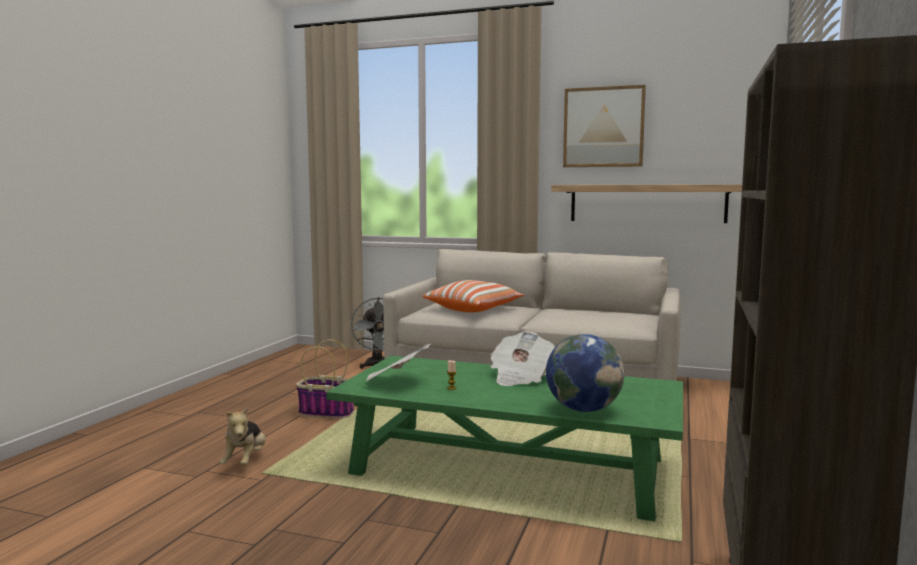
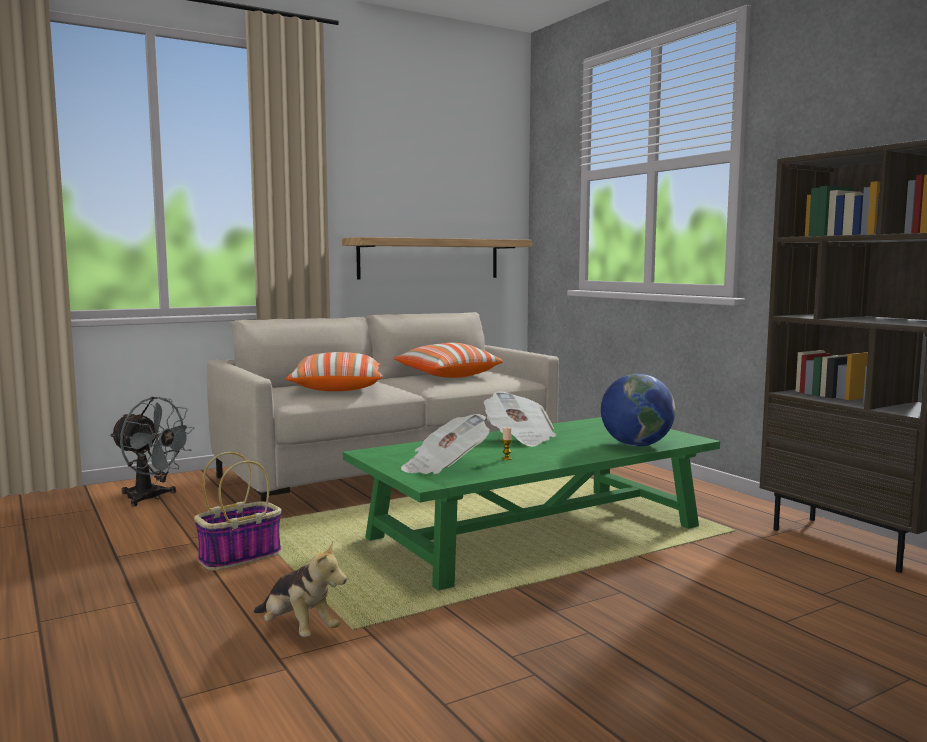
camera: 50 degrees left, 0 degrees up
picture [563,85,646,167] -> none
none -> pillow [394,343,503,378]

